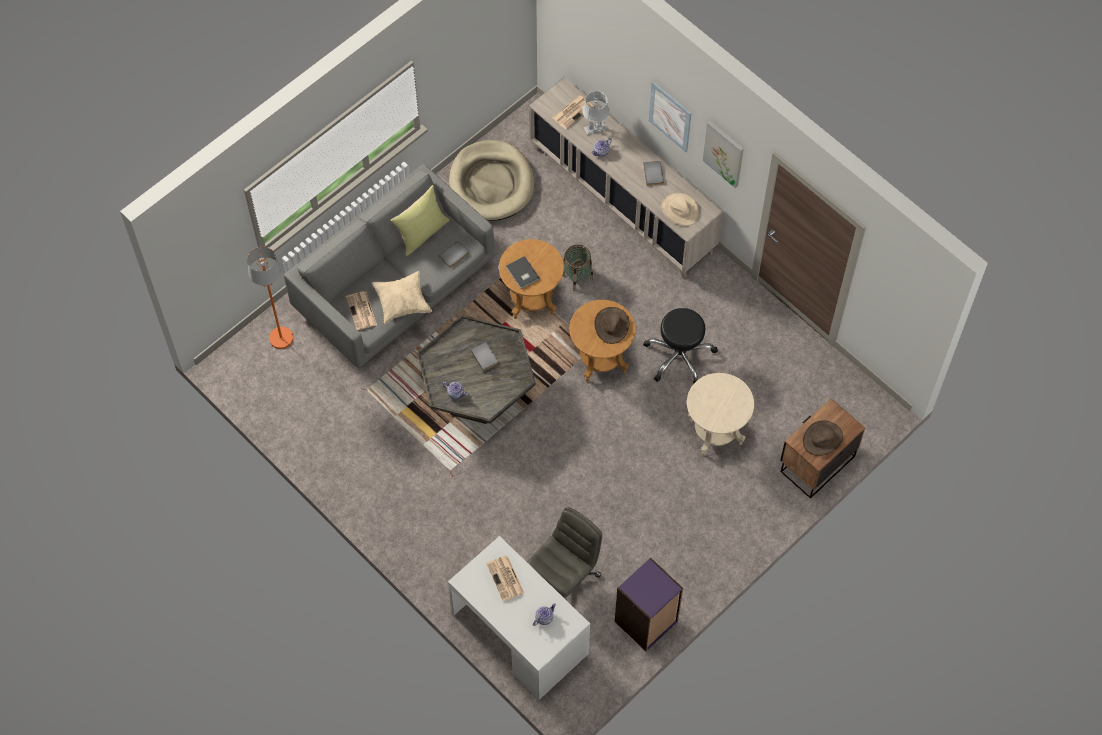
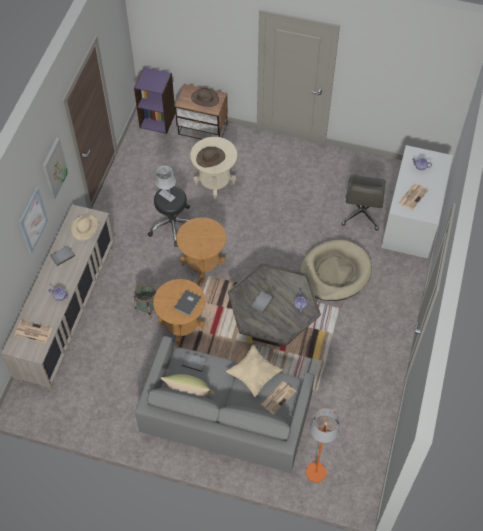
camera: 120 degrees left, 5 degrees down
beige dog bed [449,140,534,221] -> beige dog bed moved to [299,240,372,301]
grey office chair [527,507,602,600] -> grey office chair turned 90 degrees counterclockwise [342,175,386,231]
grey table lamp [583,91,610,135] -> grey table lamp moved to [155,166,176,202]
brown hat [594,307,629,344] -> brown hat moved to [196,147,225,167]
purple bookcase [615,557,683,651] -> purple bookcase moved to [134,67,175,134]

